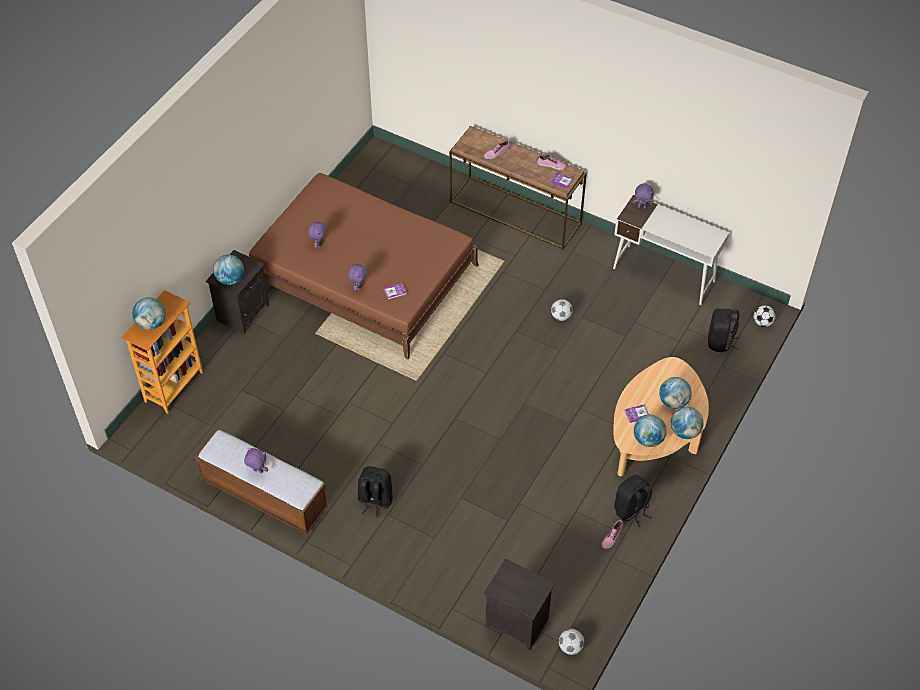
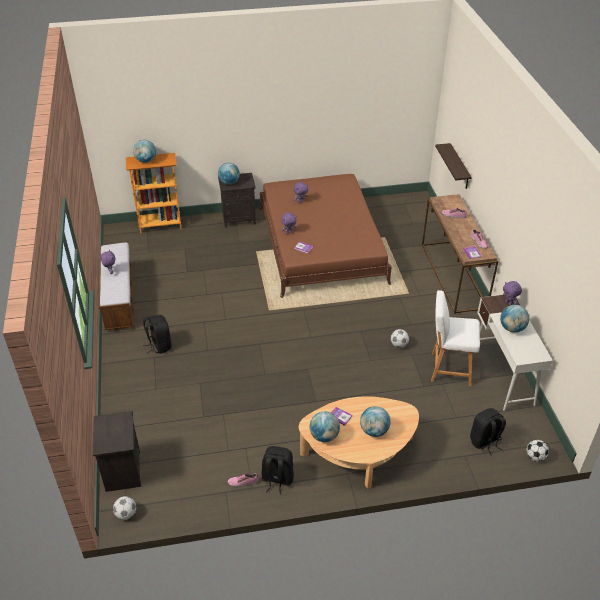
camera: 50 degrees right, 10 degrees down
globe [671,407,704,439] -> globe moved to [500,305,529,333]
none -> white stool [431,290,480,386]
none -> shelf [435,143,472,189]

